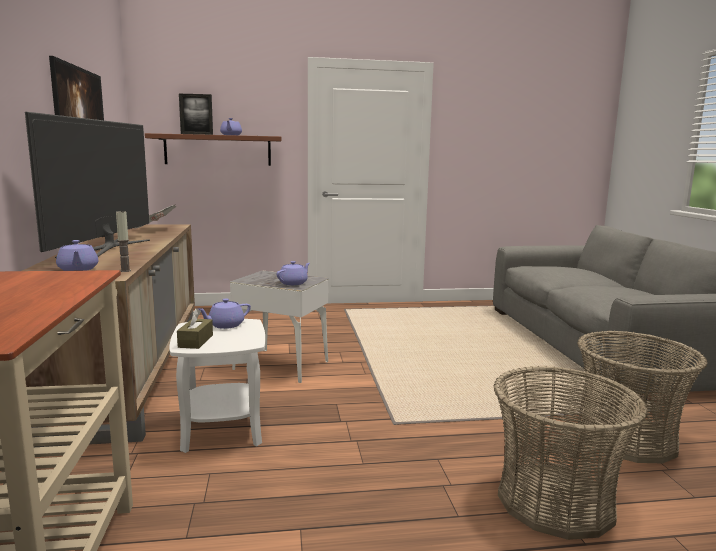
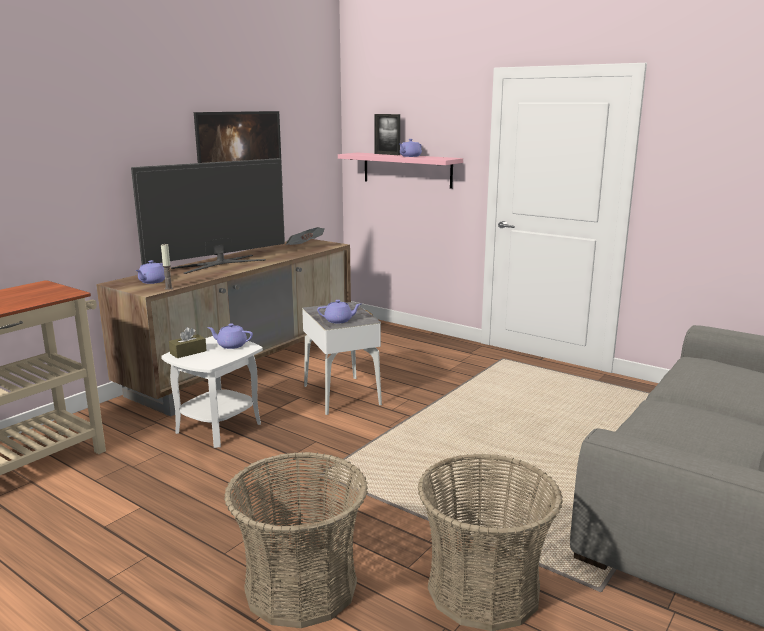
camera: 45 degrees right, 5 degrees up
brown shelf [145,133,281,166] -> pink shelf [338,153,463,189]

